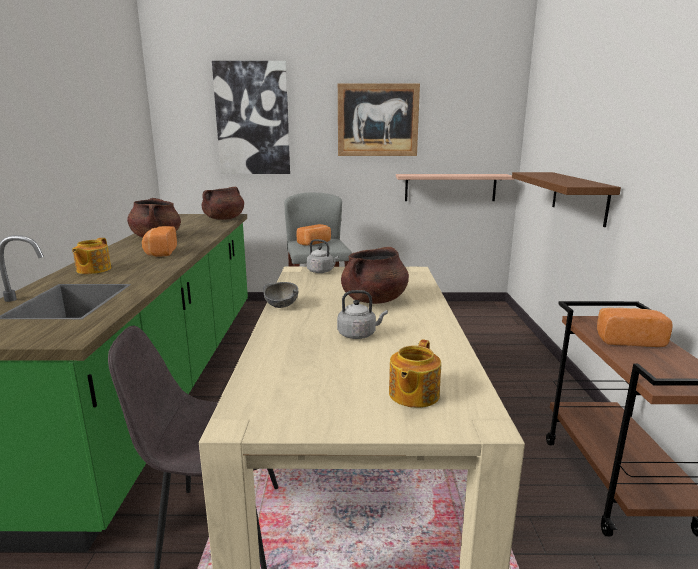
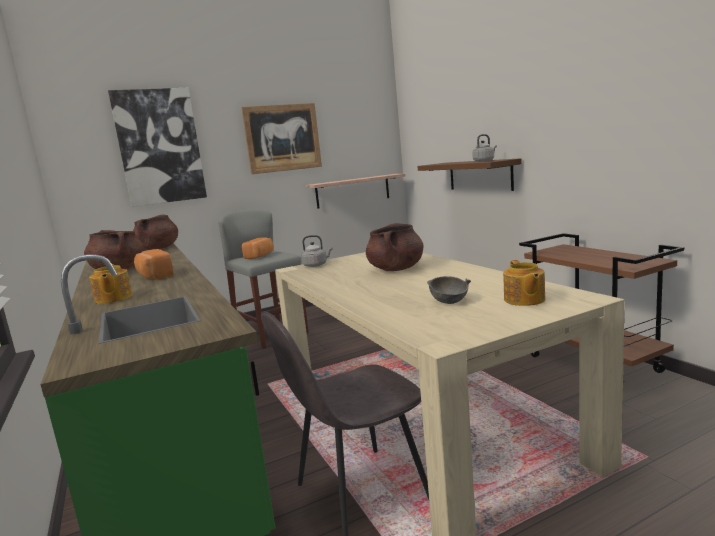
camera: 25 degrees left, 5 degrees down
grey bowl [263,282,298,308] -> grey bowl moved to [427,276,471,304]
grey kettle [337,290,388,339] -> grey kettle moved to [472,134,497,162]
bread [597,308,673,347] -> none

